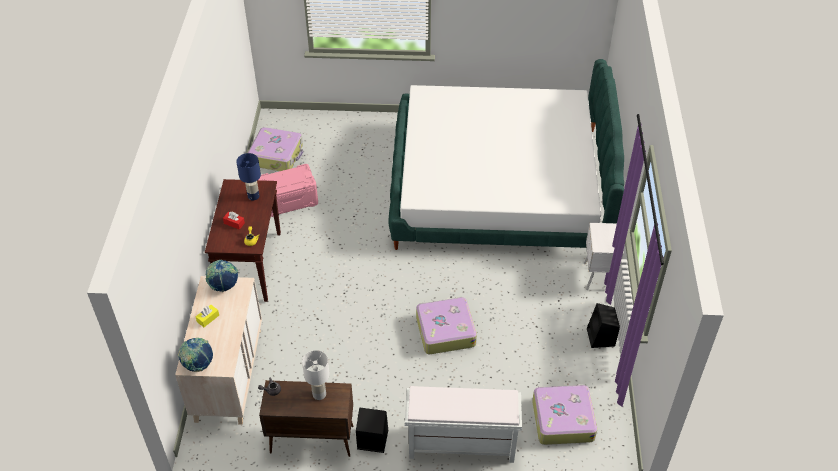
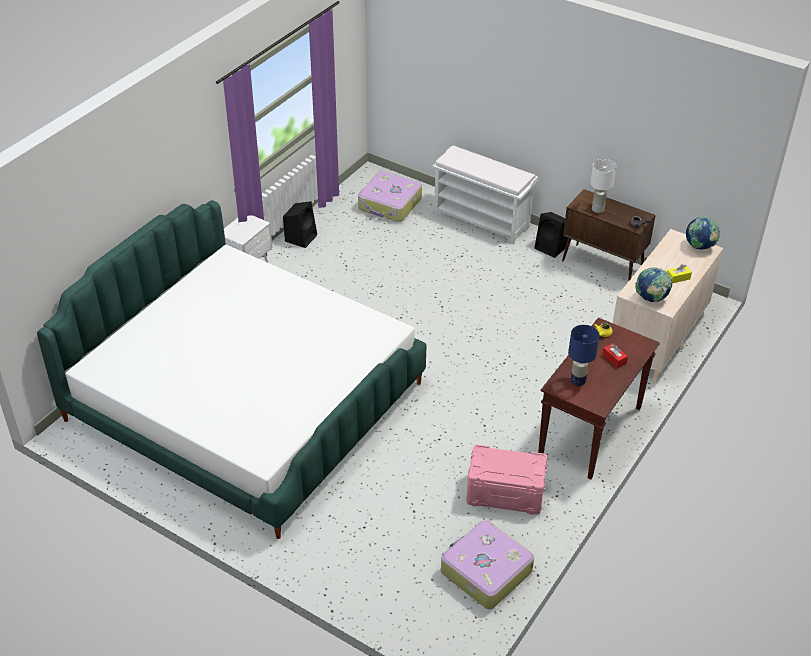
camera: 150 degrees left, 5 degrees down
suitcase [416,297,477,354] -> none

